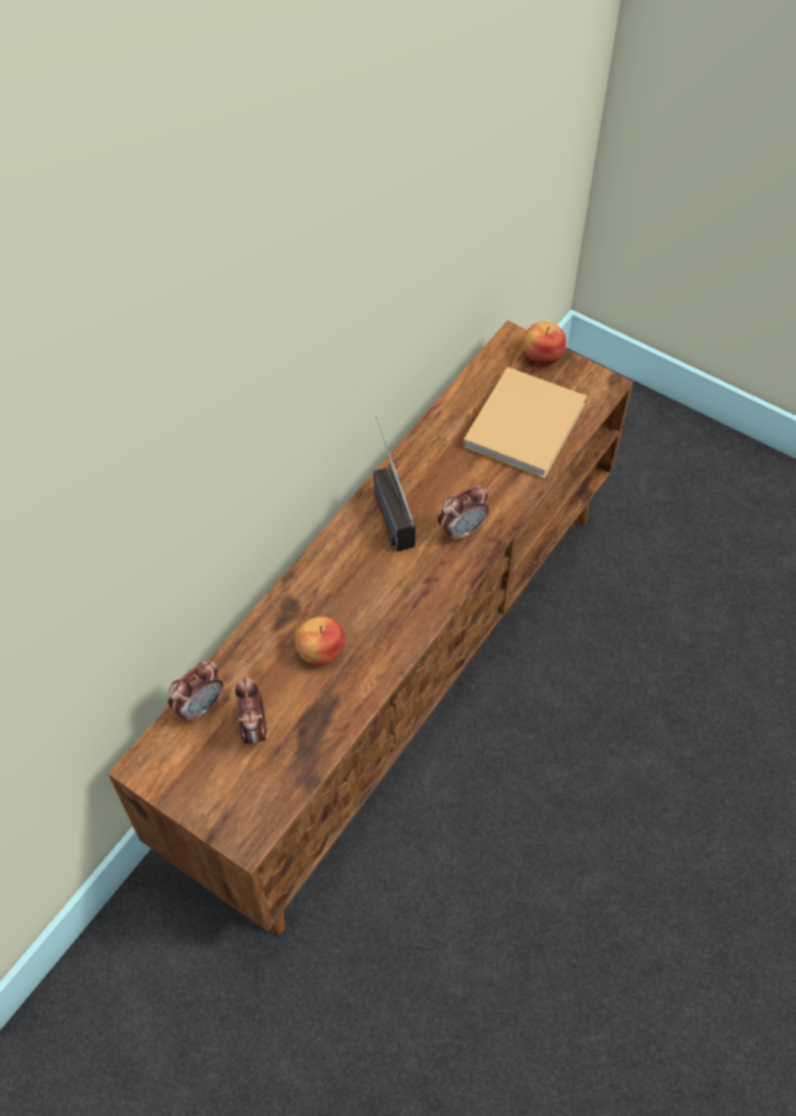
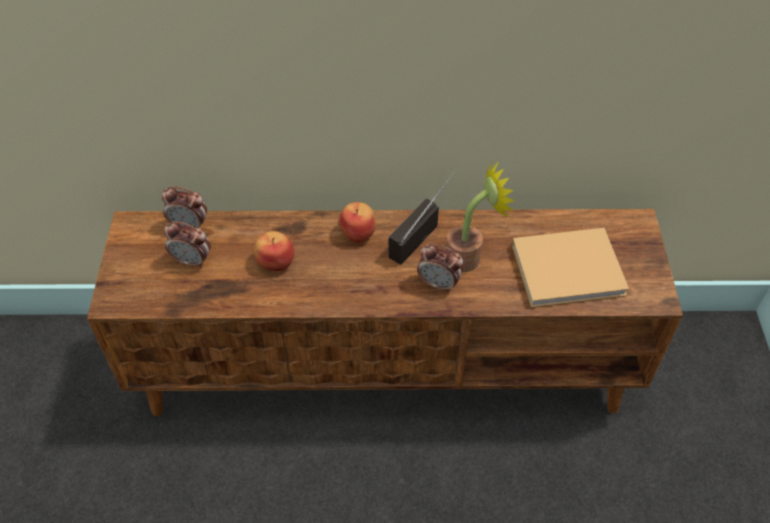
camera: 55 degrees right, 5 degrees down
alarm clock [235,677,267,745] -> alarm clock turned 120 degrees counterclockwise [164,221,211,268]
apple [523,321,566,364] -> apple moved to [339,202,376,243]
none -> potted plant [446,160,515,272]

